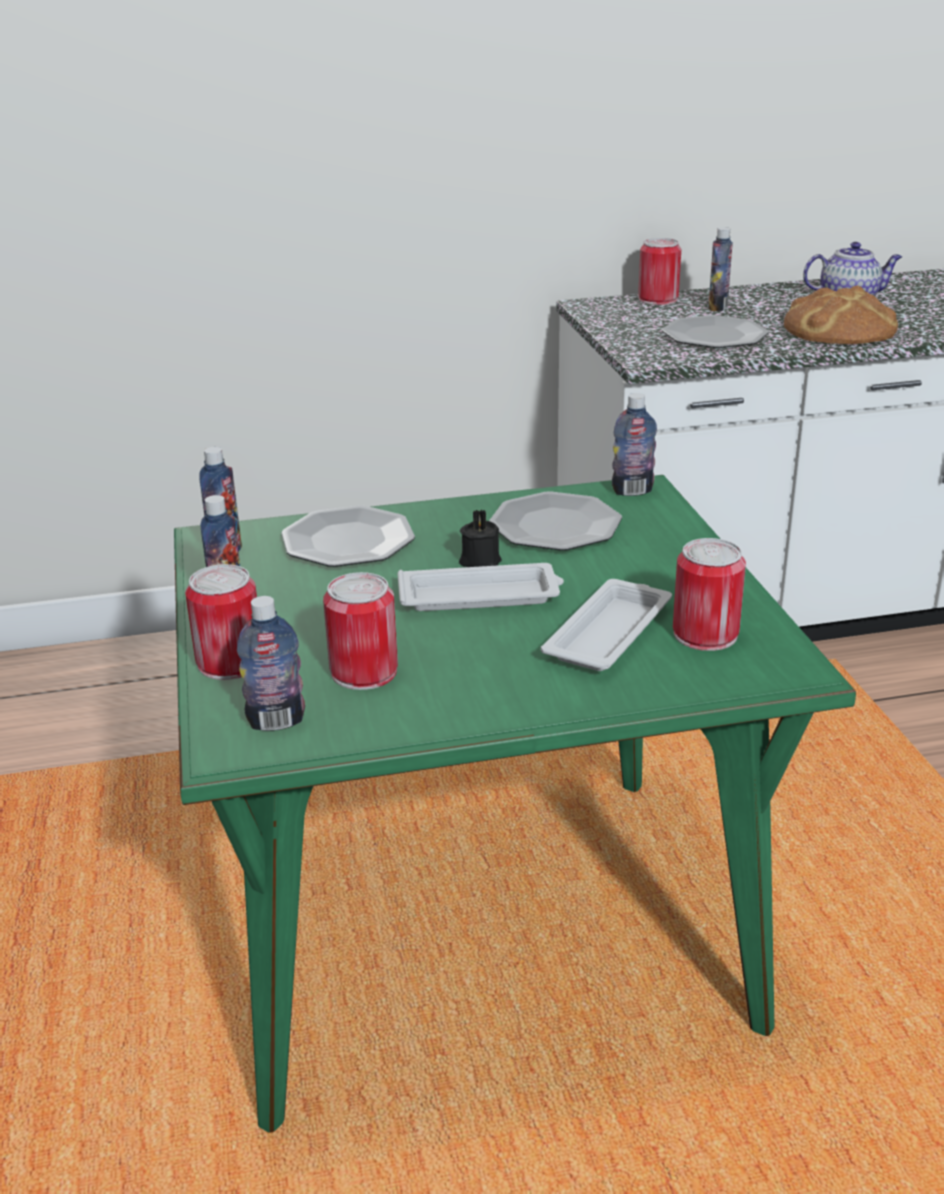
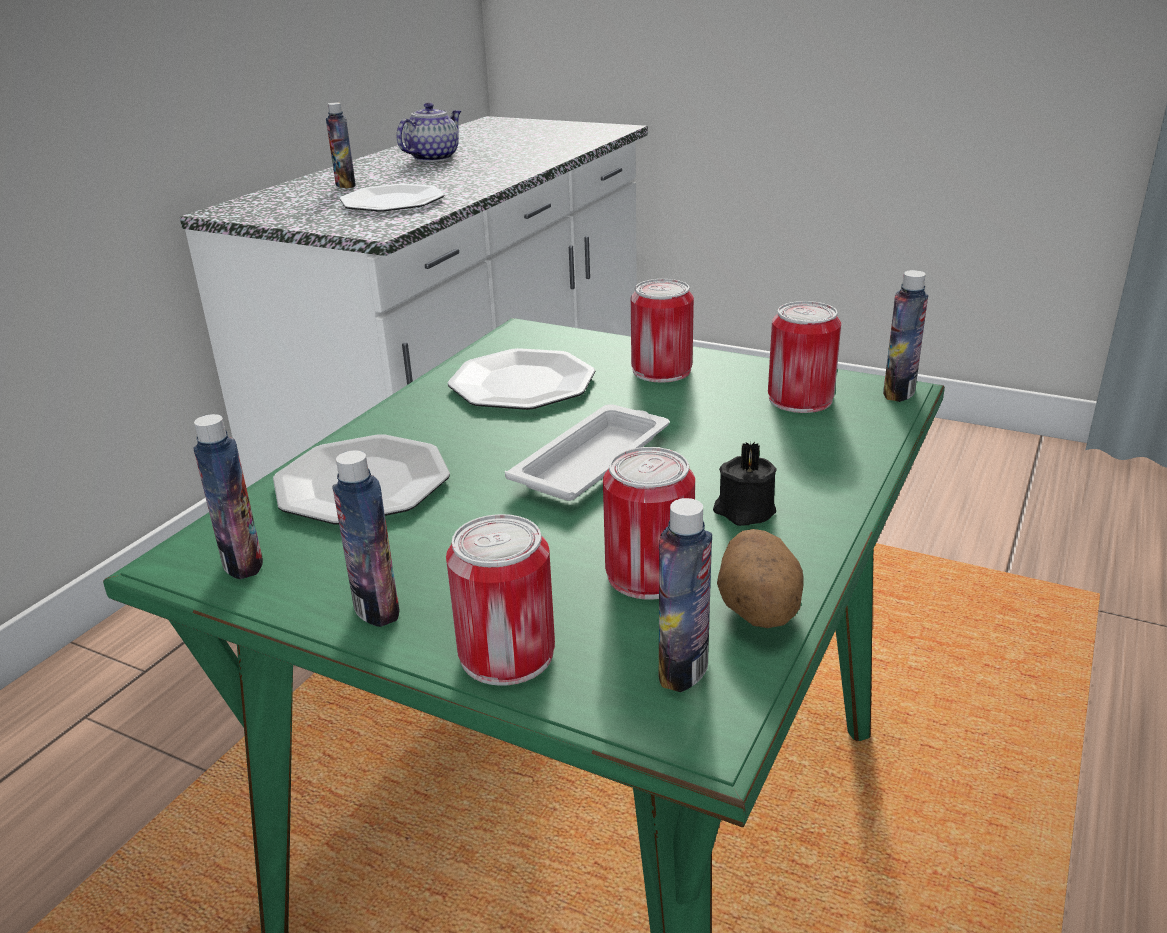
camera: 50 degrees left, 0 degrees up
black candle [459,510,502,567] -> black candle moved to [713,442,777,526]
white tray [541,579,672,671] -> none
bottle [612,393,657,496] -> bottle moved to [883,270,928,402]
can [638,238,681,305] -> can moved to [631,279,694,383]
bread [784,285,898,344] -> none
none -> potato [717,529,804,628]

